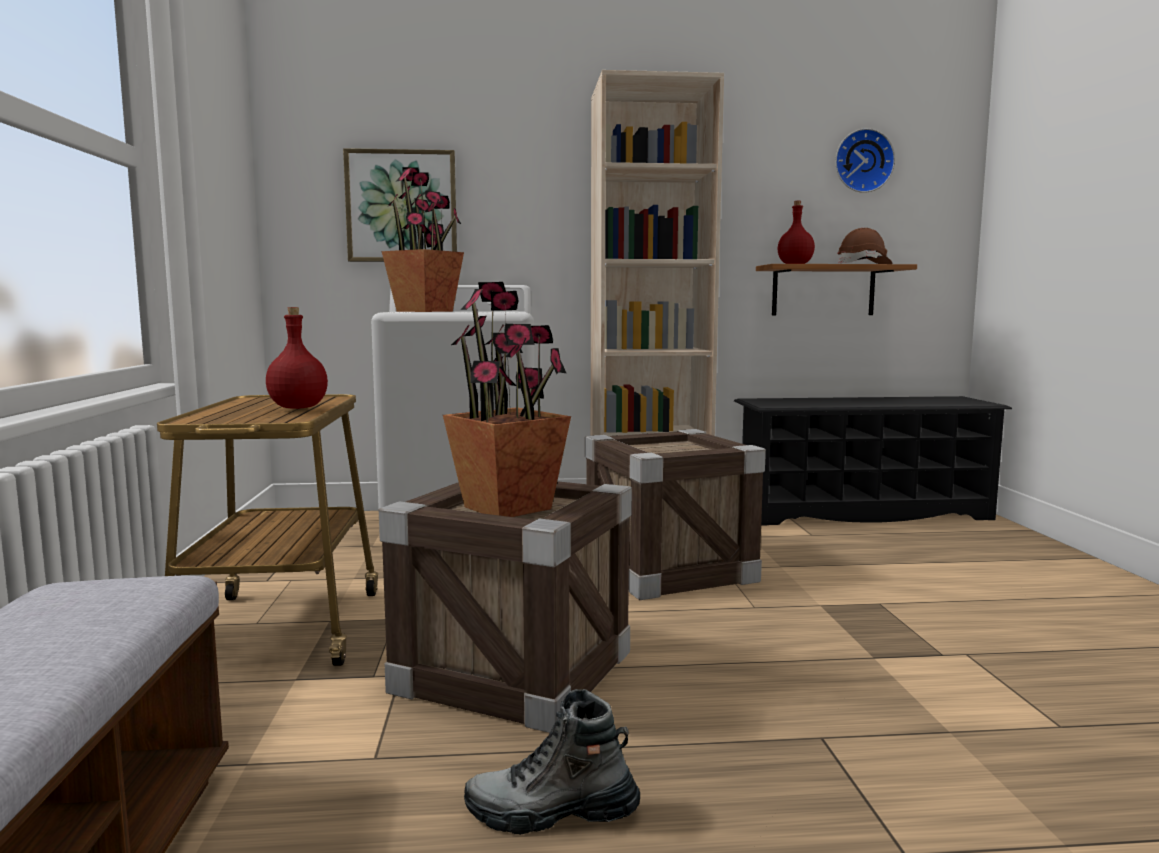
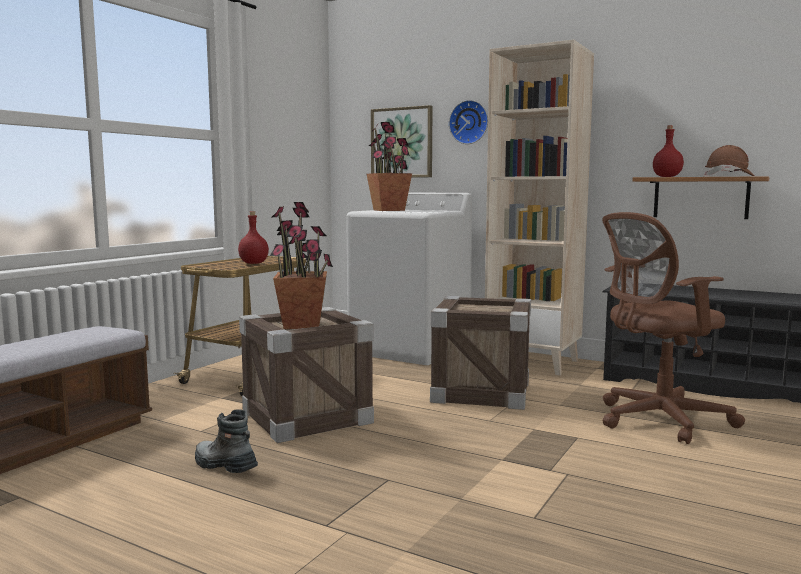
camera: 35 degrees right, 0 degrees up
wall clock [835,128,895,193] -> wall clock moved to [449,100,488,144]
none -> brown office chair [602,212,745,444]

